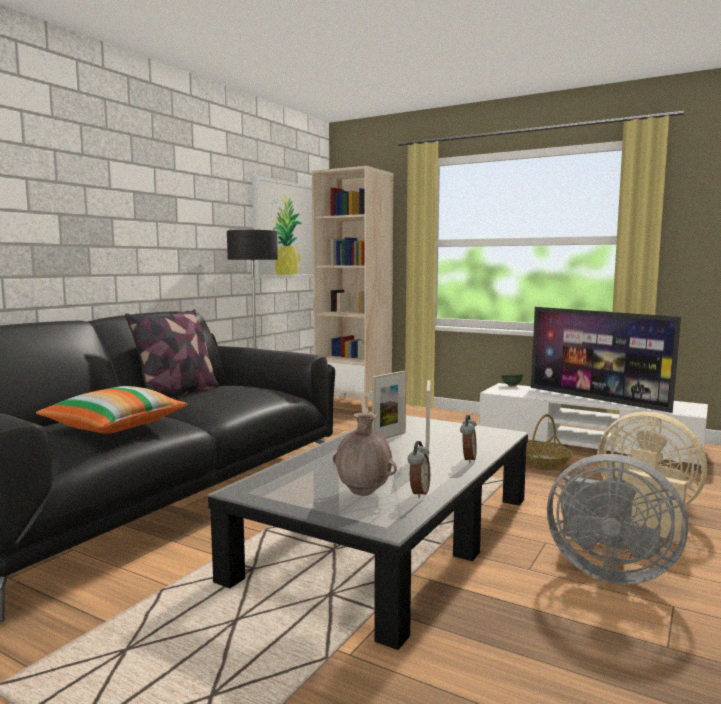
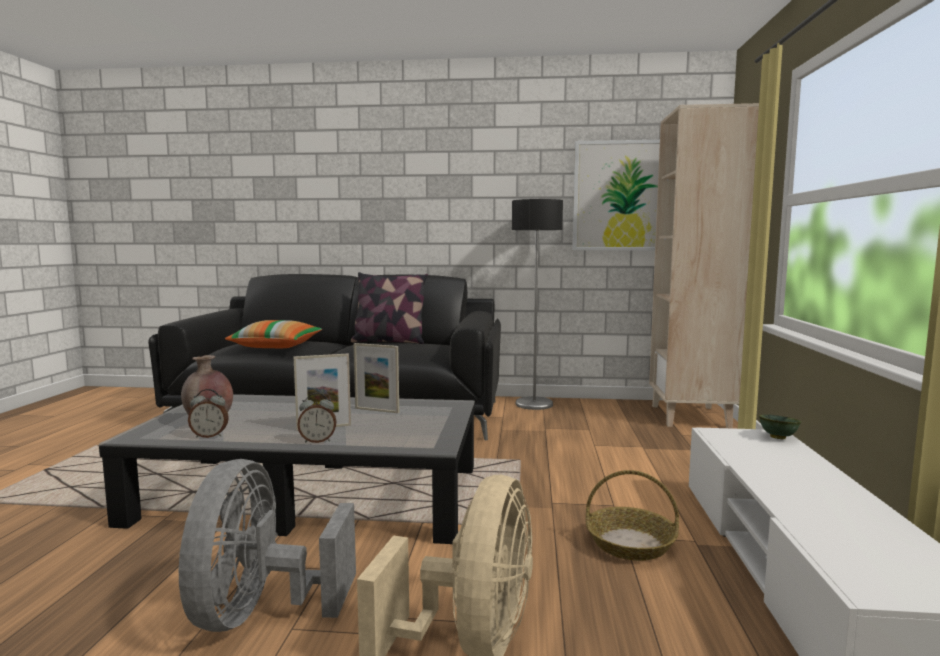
camera: 65 degrees right, 0 degrees up
television [531,307,681,413] -> none

